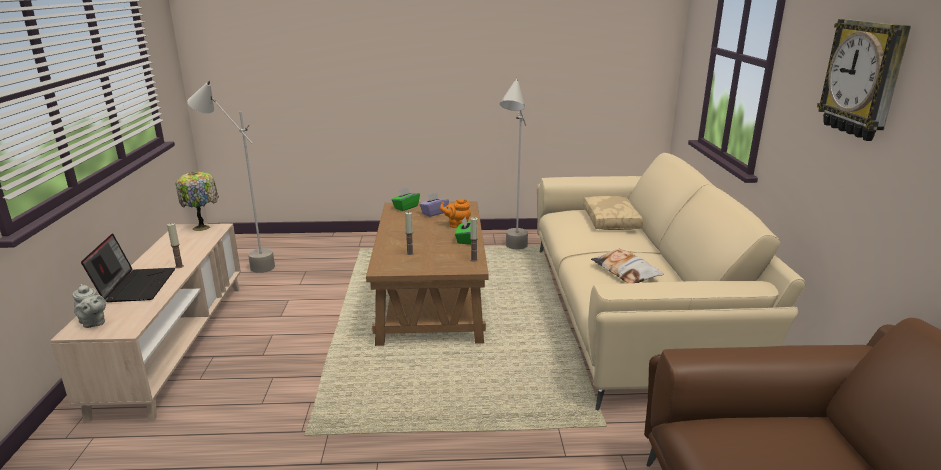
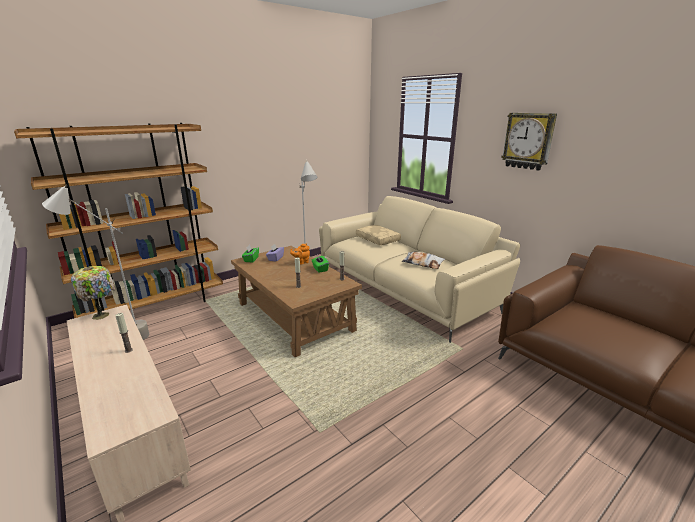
camera: 35 degrees left, 0 degrees up
grey teapot [73,284,106,328] -> none
laptop [81,233,175,302] -> none
none -> brown bookcase [14,123,223,318]

